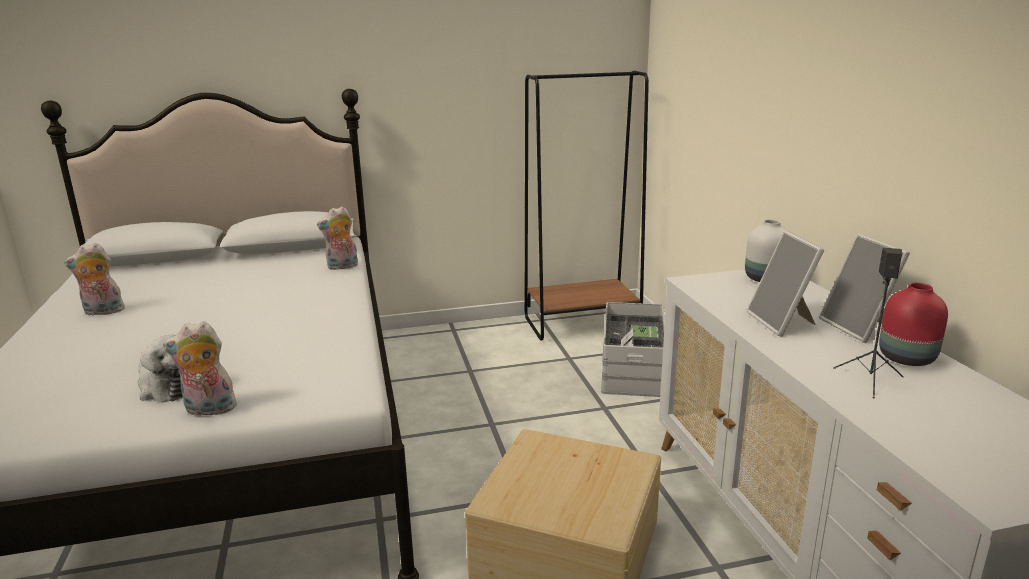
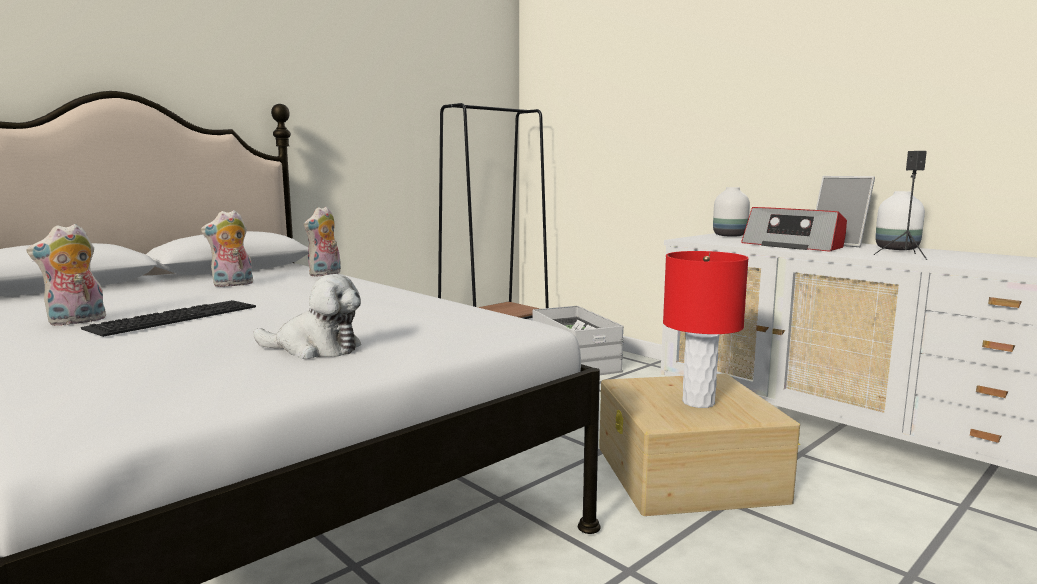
camera: 30 degrees left, 10 degrees down
plush toy [163,321,239,416] -> plush toy moved to [201,210,253,287]
picture frame [747,231,824,337] -> radio [741,207,847,252]
red vase [879,283,948,366] -> white vase [875,191,925,250]
none -> keyboard [81,300,256,337]
none -> red table lamp [663,251,749,408]

